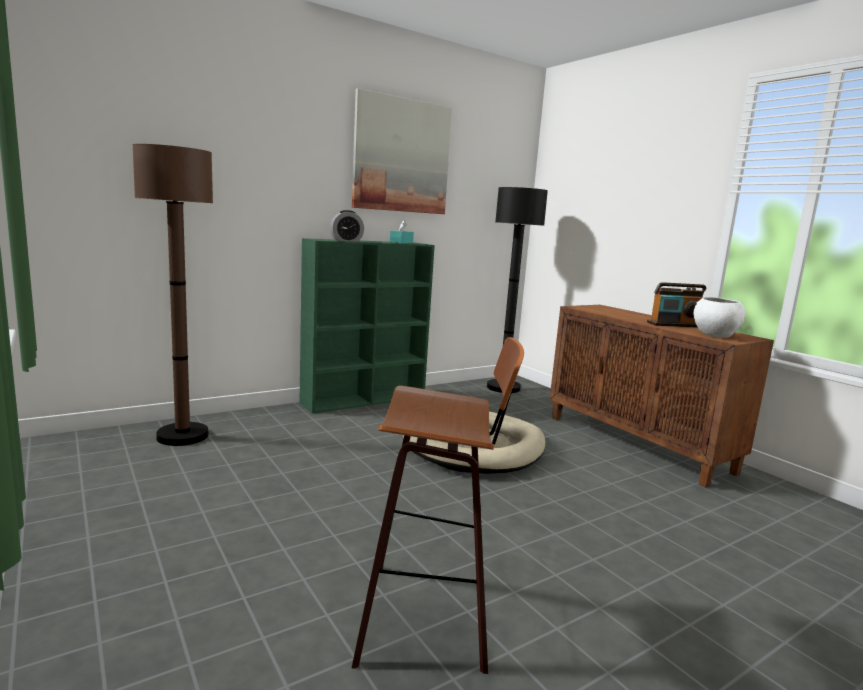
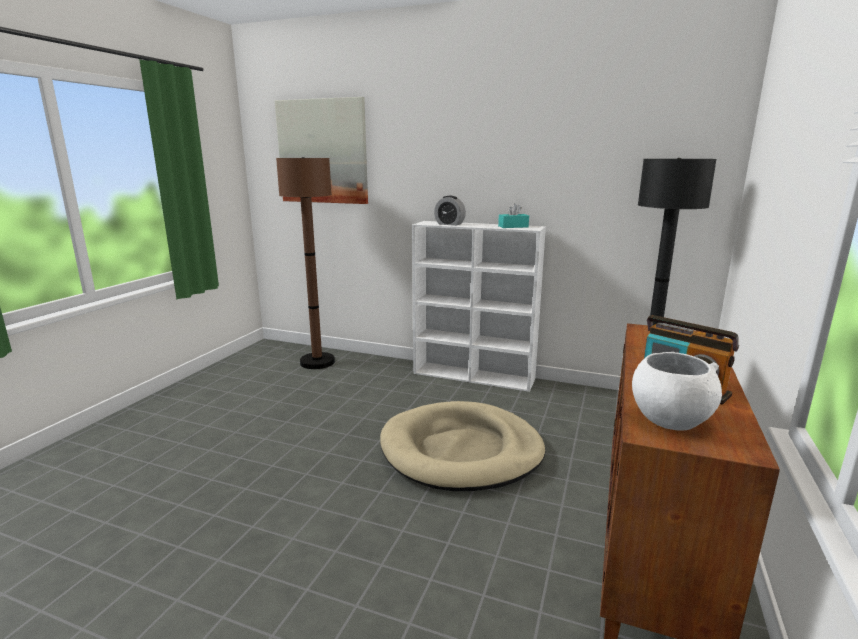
camera: 55 degrees right, 5 degrees up
green bookcase [299,238,435,414] -> white bookcase [412,221,546,392]
picture [352,88,452,214] -> picture moved to [275,97,368,204]
stool [352,337,524,674] -> none

